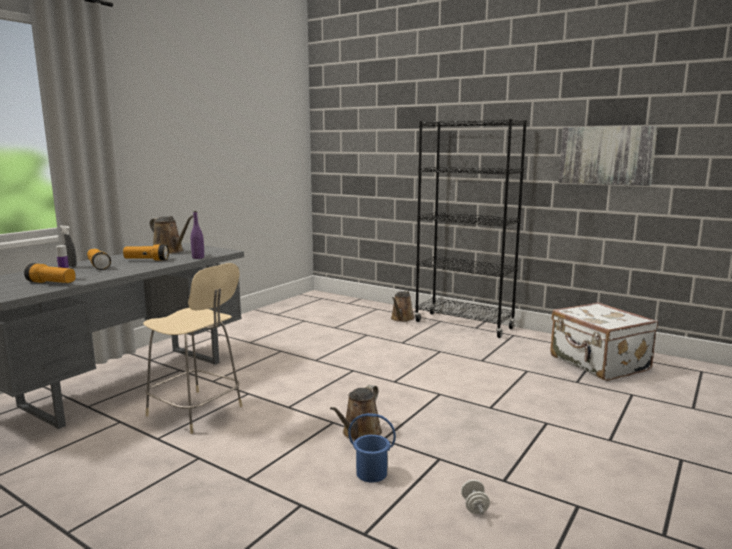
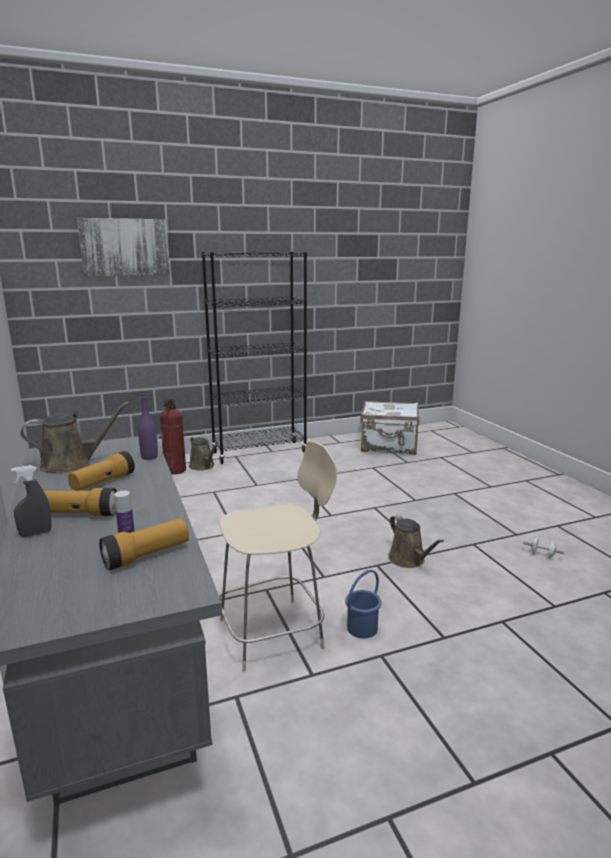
camera: 55 degrees left, 5 degrees up
blue bucket [348,413,396,483] -> blue bucket moved to [345,570,382,639]
picture [559,126,658,186] -> picture moved to [77,218,170,276]
none -> fire extinguisher [160,399,186,475]

